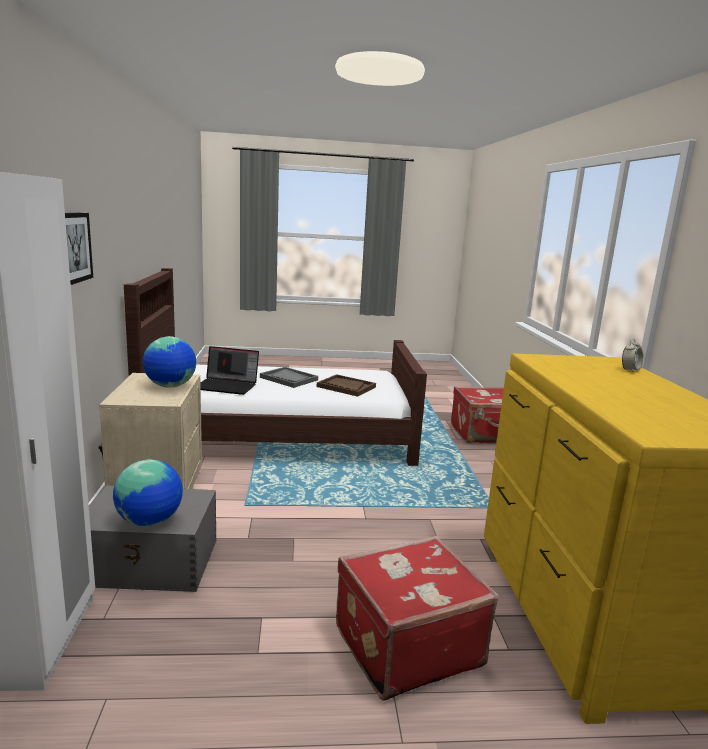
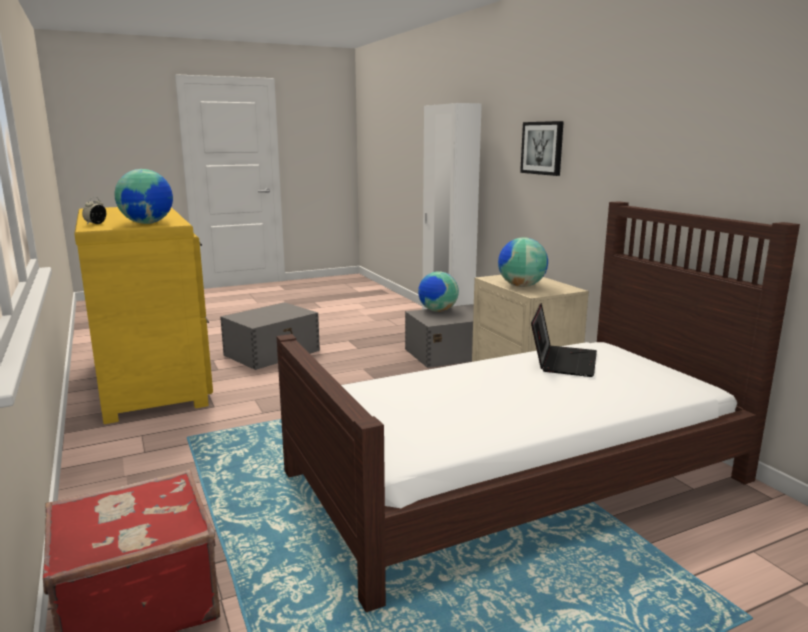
camera: 160 degrees right, 0 degrees up
laptop [200,346,259,395] -> laptop turned 120 degrees clockwise [531,303,597,377]
grey tray [260,367,318,388] -> none
brown tray [317,374,376,397] -> none
red suitcase [336,536,499,701] -> grey storage box [220,302,320,370]
none -> globe [115,169,173,224]

